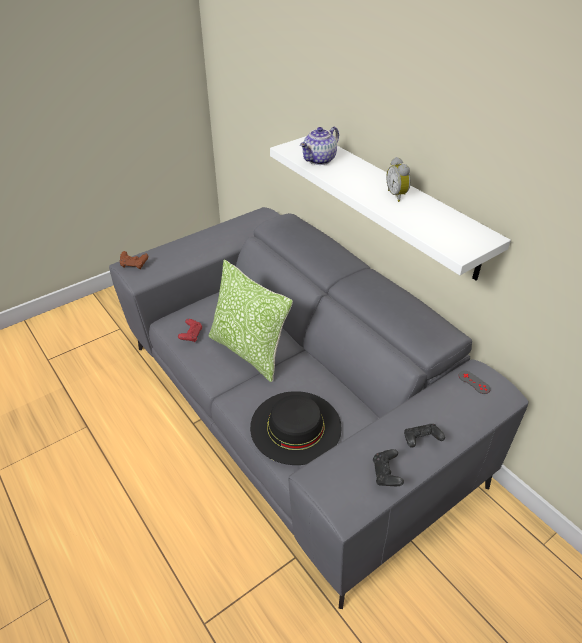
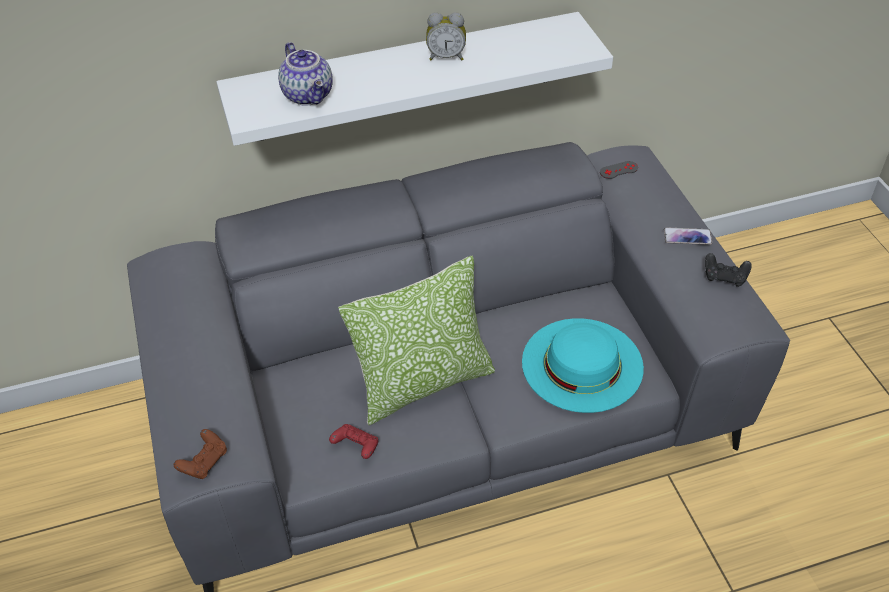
camera: 70 degrees left, 5 degrees up
black hat [250,391,342,465] -> turquoise hat [522,318,644,413]
black game controller [404,424,445,448] -> phone [664,227,712,245]

